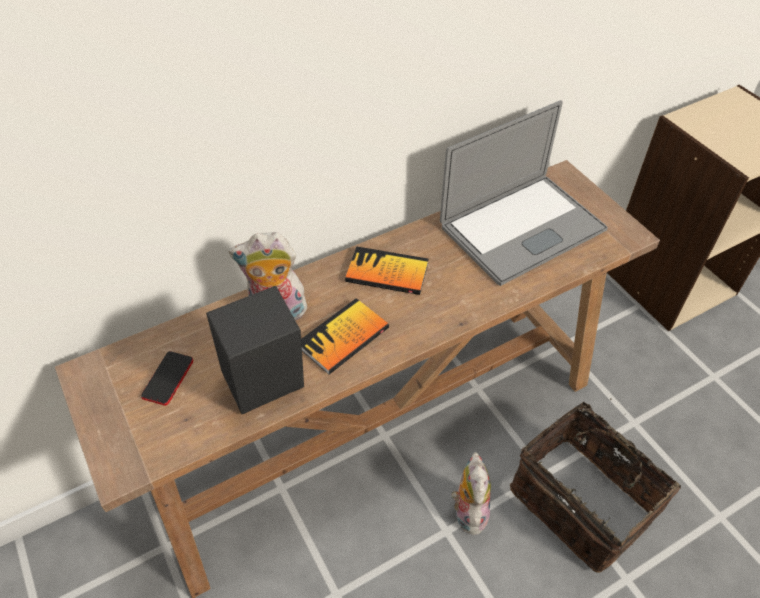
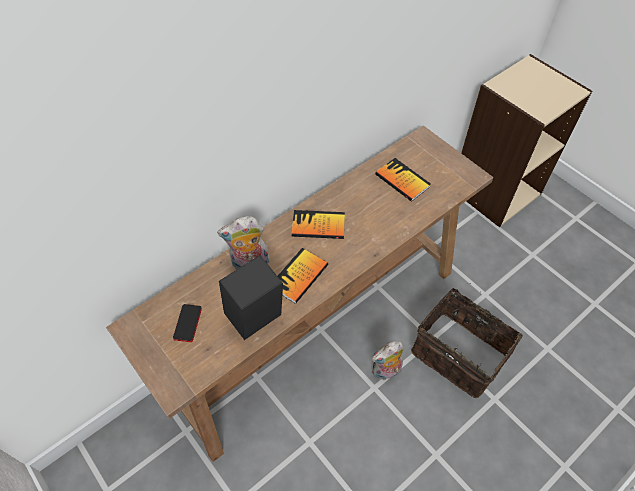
camera: 10 degrees left, 5 degrees up
laptop [440,100,608,286] -> book [375,158,431,202]
plush toy [451,452,491,535] -> plush toy turned 105 degrees counterclockwise [372,341,404,380]

